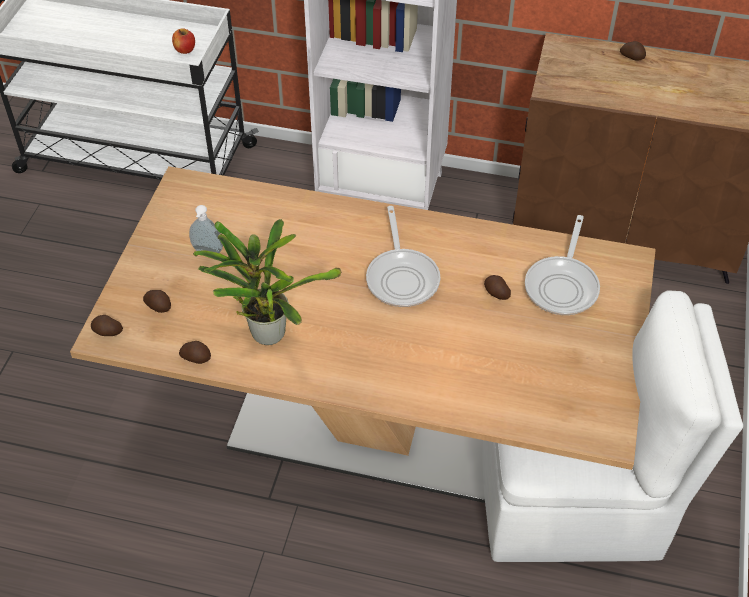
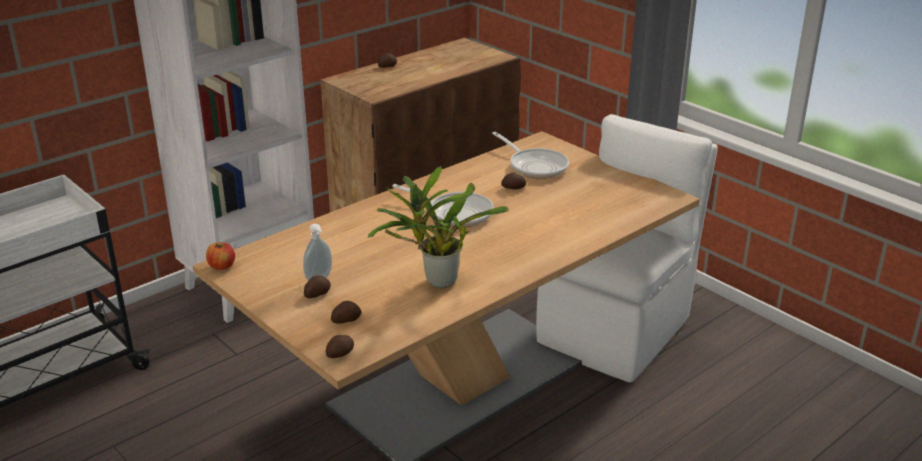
camera: 55 degrees left, 20 degrees down
apple [172,28,195,54] -> apple moved to [206,243,235,270]
potato [179,341,211,364] -> potato moved to [304,275,331,298]

